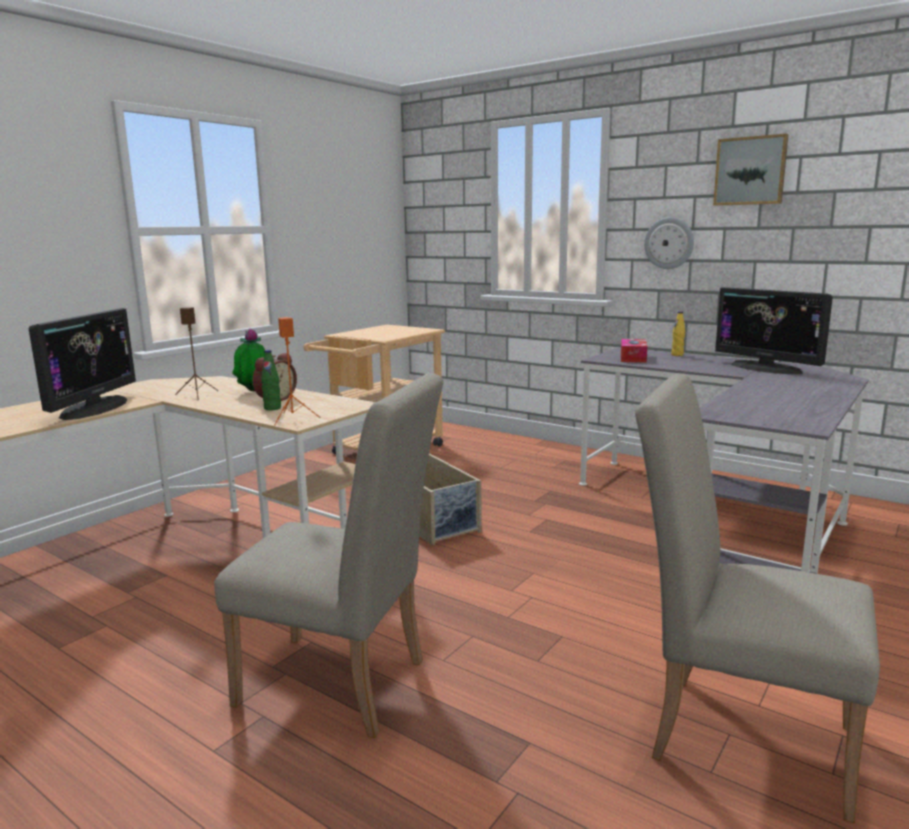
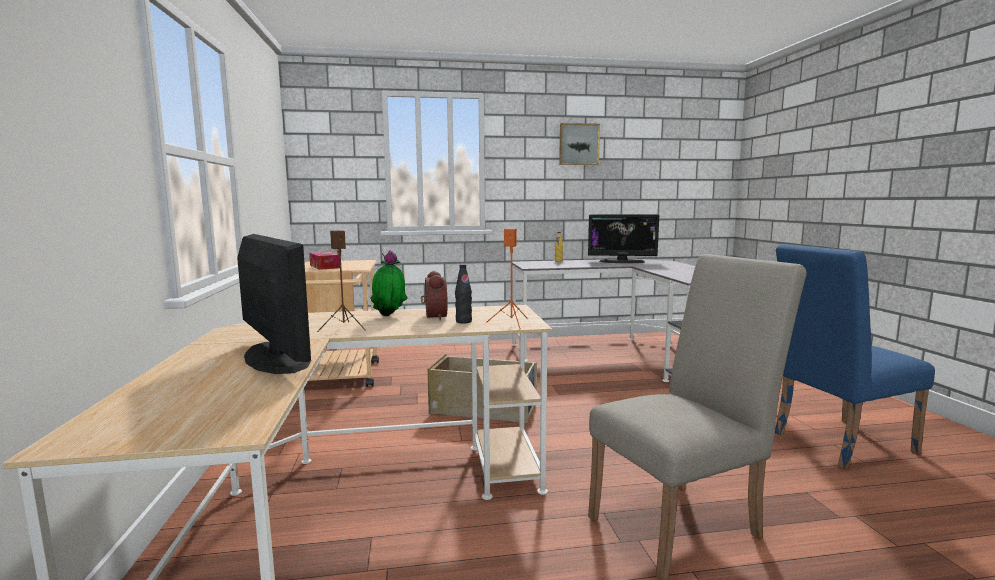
camera: 45 degrees left, 5 degrees down
green bottle [261,350,281,410] -> black bottle [455,264,472,324]
tissue box [621,339,647,363] -> tissue box moved to [309,252,340,270]
beige chair [635,374,880,824] -> blue chair [775,244,935,469]
wall clock [644,217,694,269] -> none

